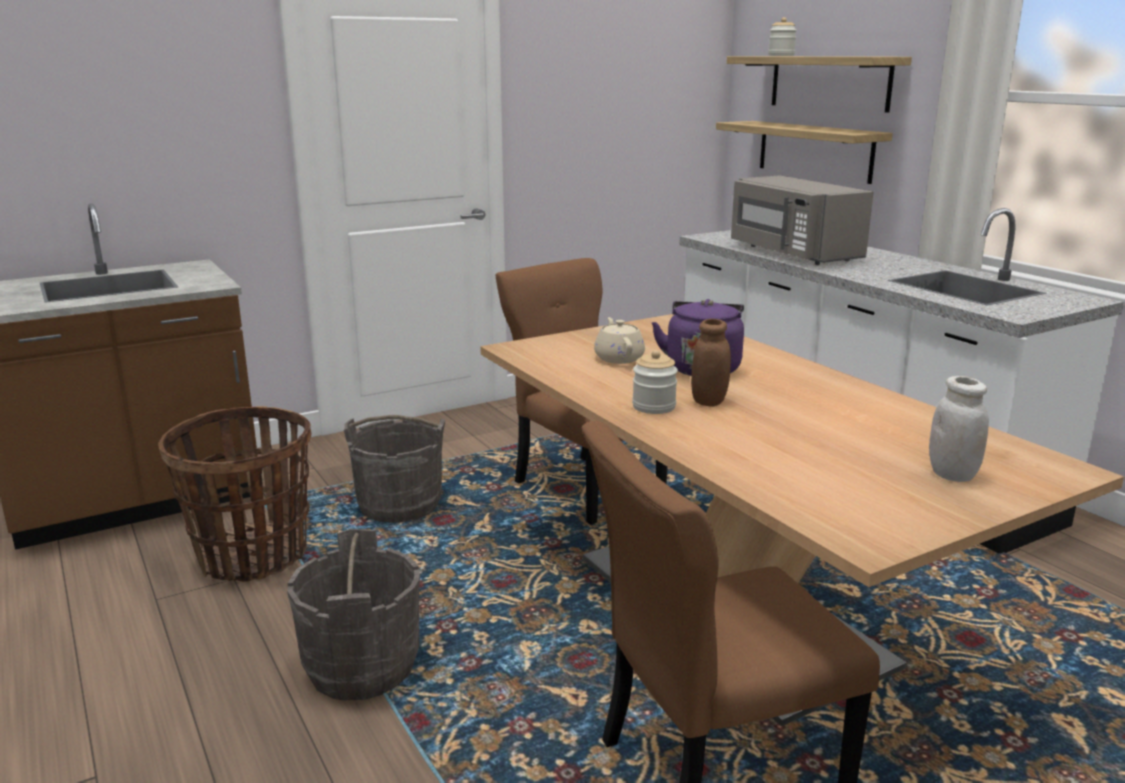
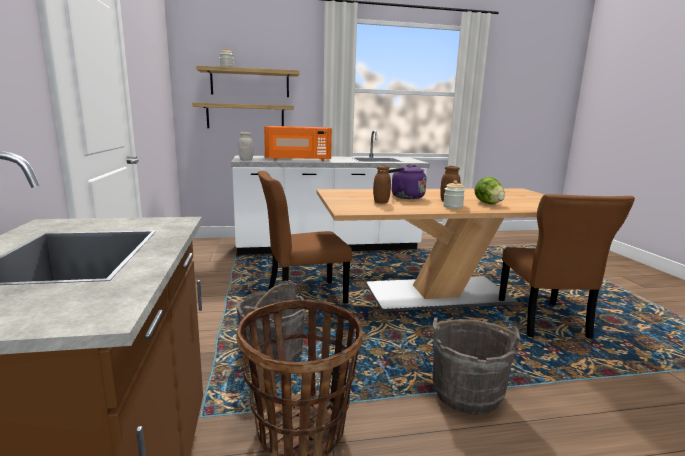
camera: 70 degrees left, 5 degrees down
beige teapot [594,317,645,364] -> brown jar [373,165,391,204]
grey microwave [731,176,874,265] -> orange microwave [264,126,332,161]
white jar [929,376,989,482] -> white jar moved to [238,132,254,161]
none -> lettuce [474,176,505,204]

